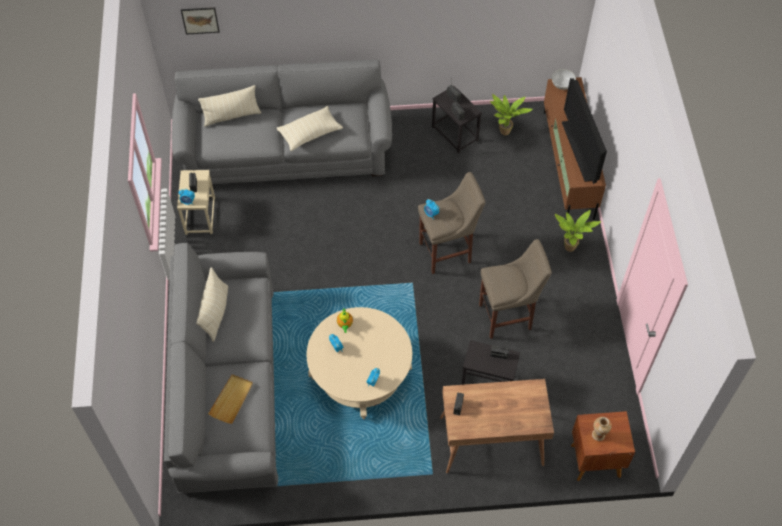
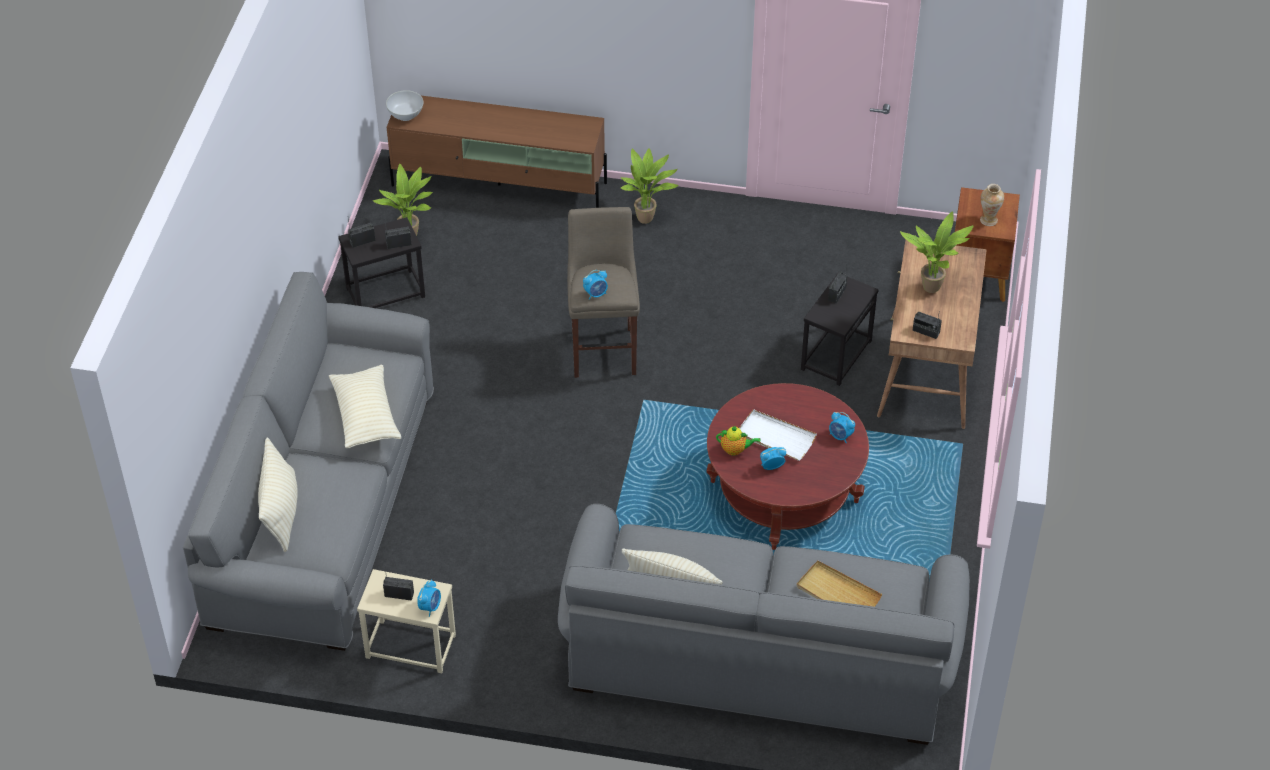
camera: 75 degrees left, 10 degrees down
picture [181,7,220,35] -> none
beige coffee table [306,307,412,419] -> red coffee table [706,383,869,550]
beige stool [479,239,552,339] -> none
television [562,78,607,184] -> none
none -> white tray [739,409,817,461]
none -> potted plant [900,212,973,293]

